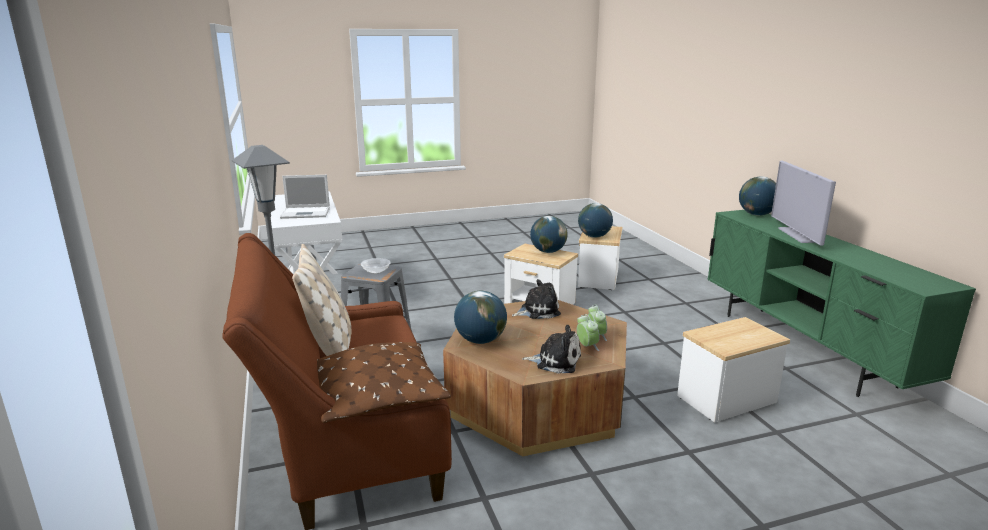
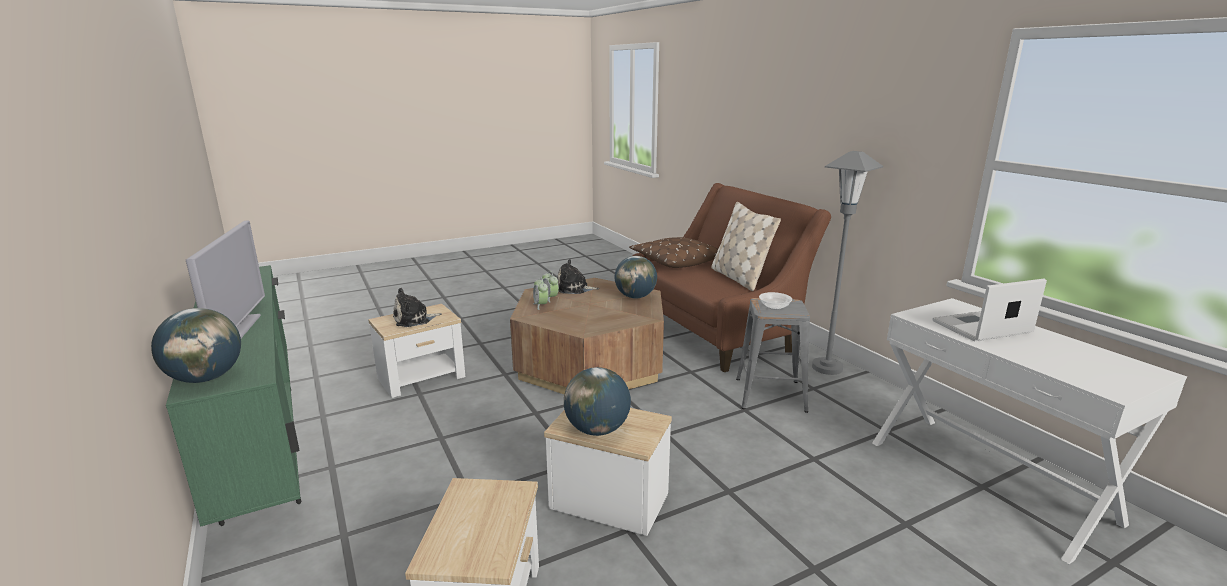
camera: 170 degrees right, 0 degrees up
plush toy [512,279,561,319] -> plush toy moved to [393,288,442,327]
globe [578,203,613,238] -> none

